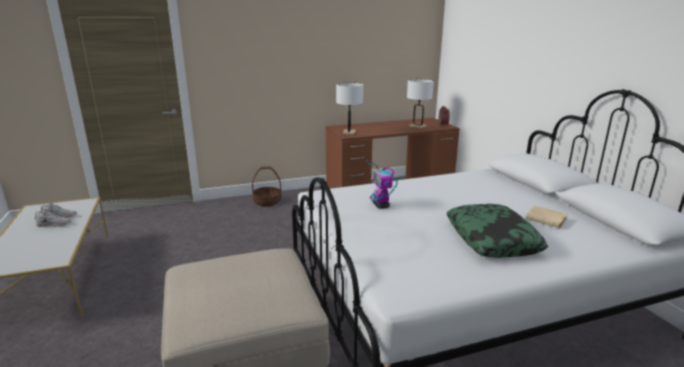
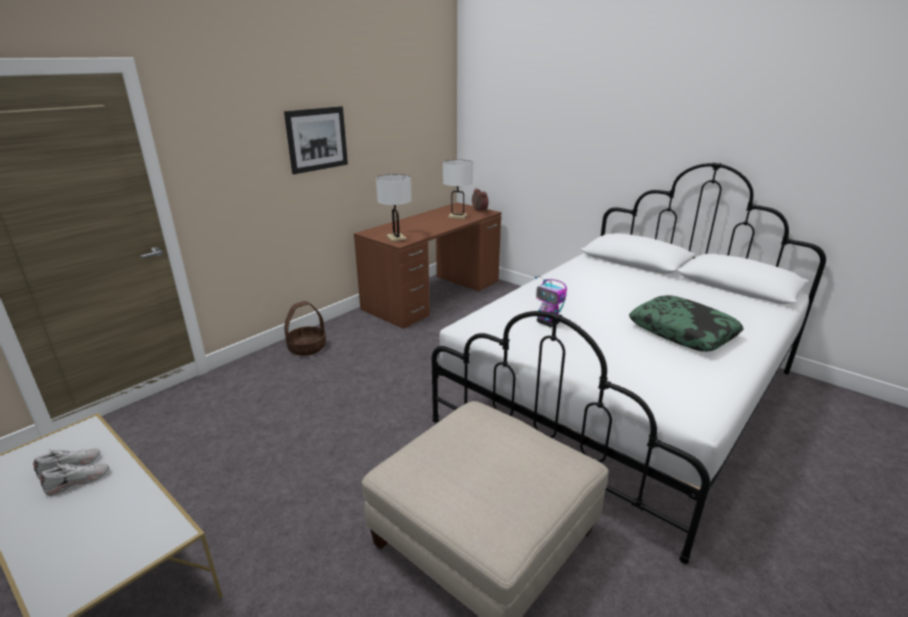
camera: 30 degrees left, 5 degrees up
beige book [526,205,567,228] -> none
none -> picture [284,106,348,174]

